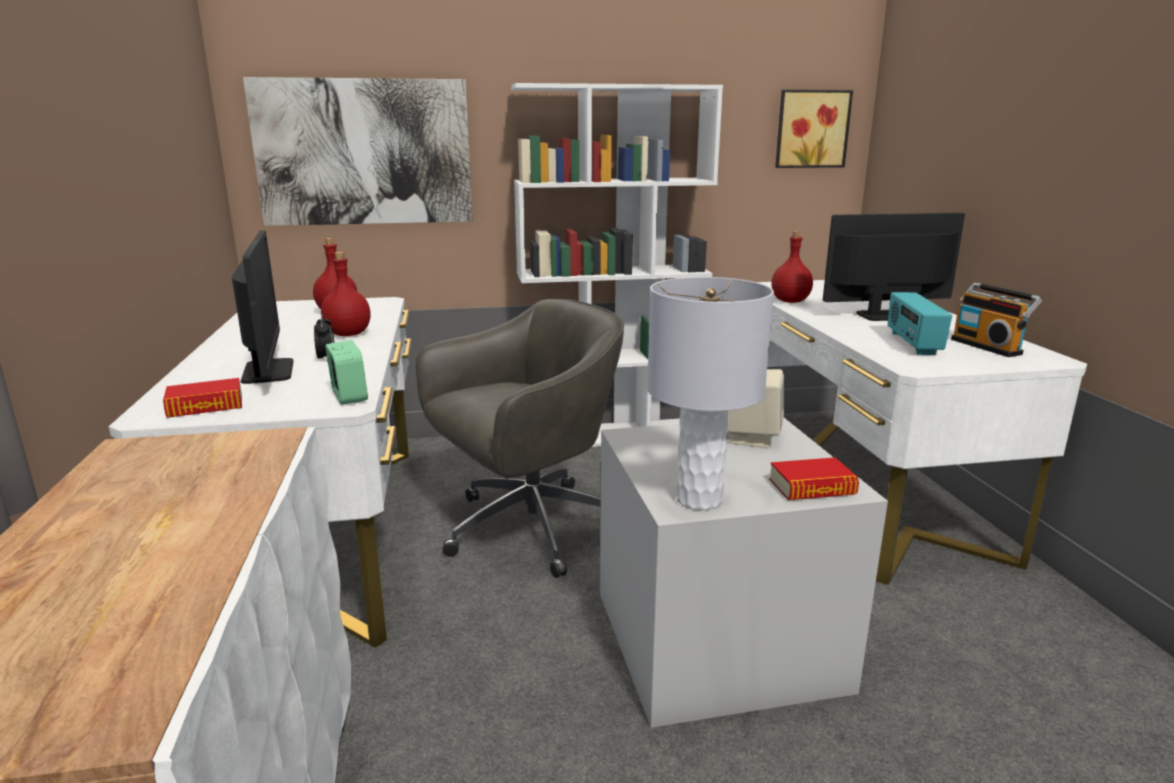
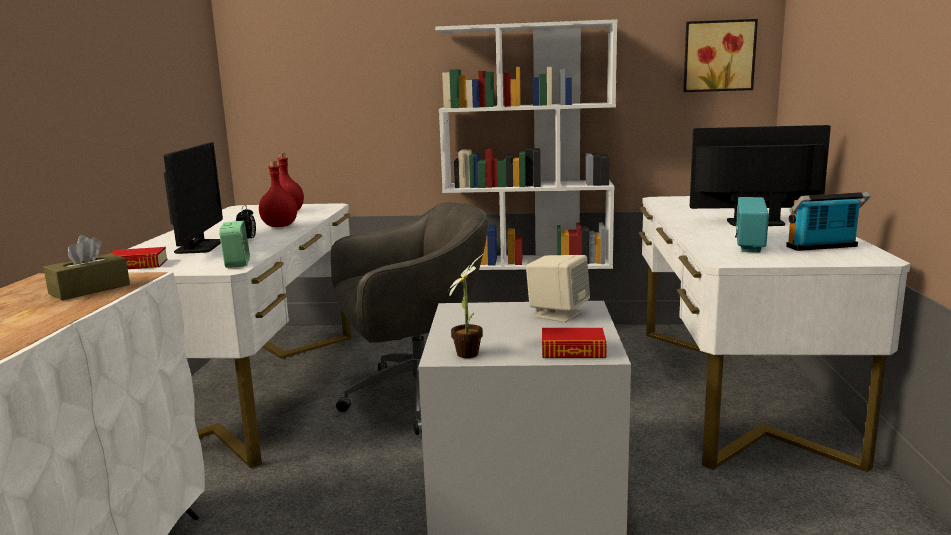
camera: 15 degrees right, 5 degrees down
picture [243,77,473,226] -> none
grey table lamp [647,277,774,511] -> potted plant [447,254,483,358]
red bottle [771,231,813,303] -> none
radio [951,282,1042,357] -> radio turned 90 degrees clockwise [786,192,870,251]
none -> brown tissue box [43,235,130,300]

